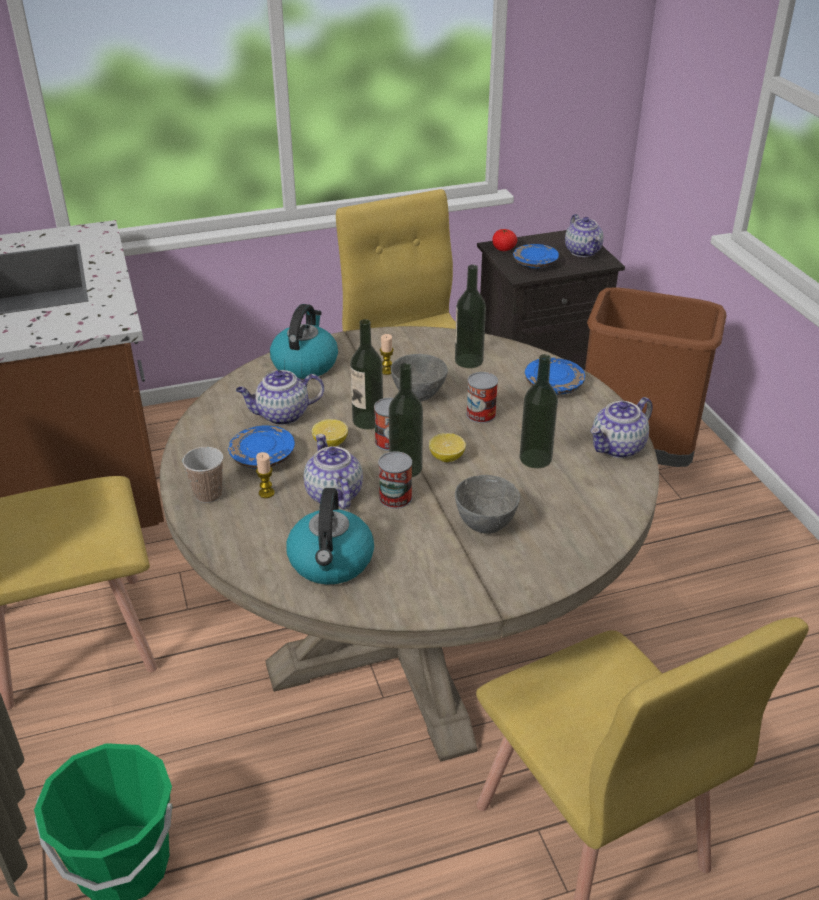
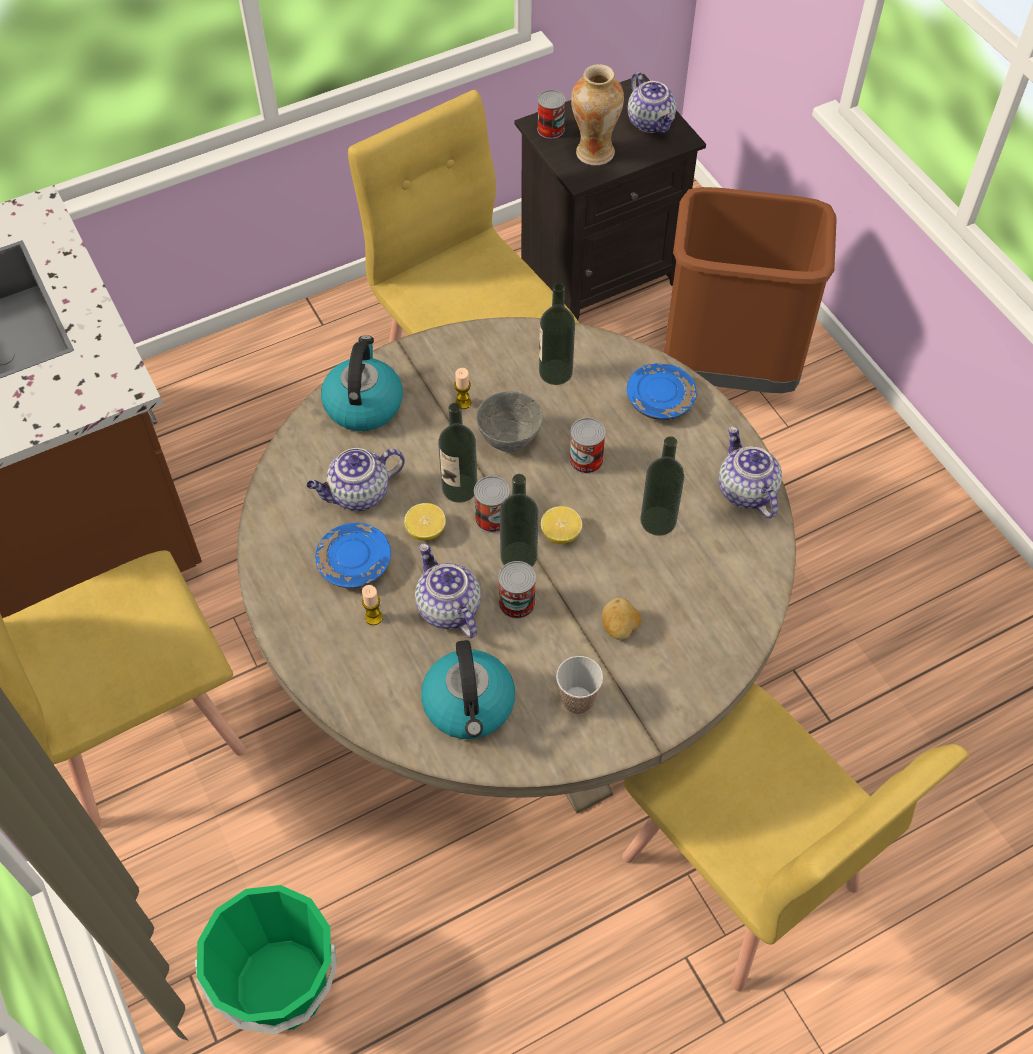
camera: 10 degrees left, 20 degrees up
cup [183,447,224,503] -> cup moved to [556,656,603,714]
grey bowl [455,475,520,534] -> potato [602,598,641,640]
tomato [492,229,517,251] -> can [537,90,566,139]
blue plate [513,244,559,268] -> vase [571,64,624,166]
teapot [590,397,653,458] -> teapot turned 120 degrees clockwise [719,426,782,518]

